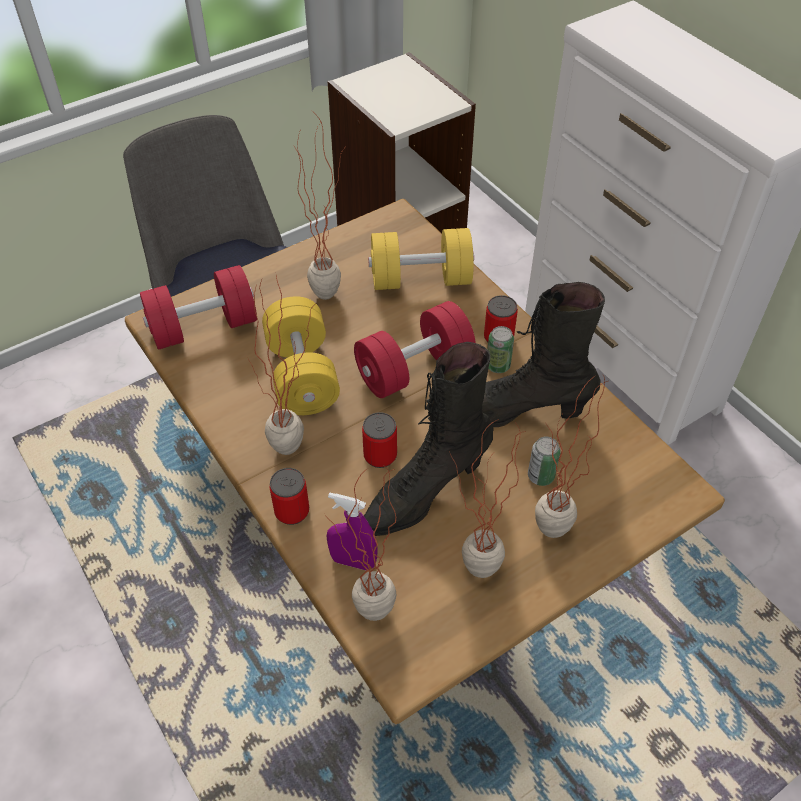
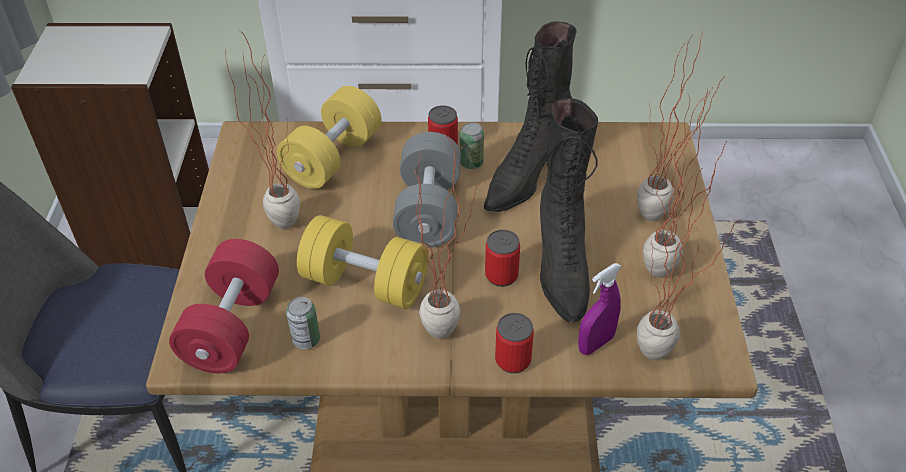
camera: 55 degrees left, 5 degrees down
red dumbbell [354,301,476,398] -> grey dumbbell [393,132,461,248]
can [528,436,561,486] -> can moved to [286,297,320,349]

